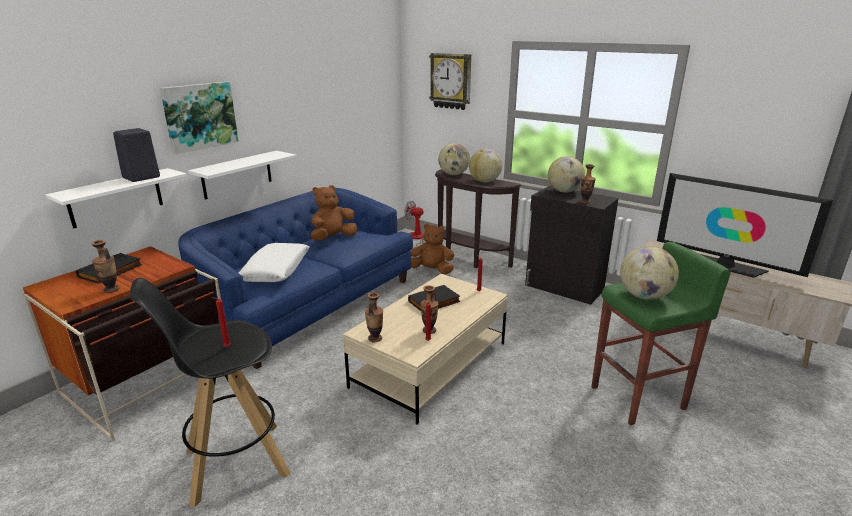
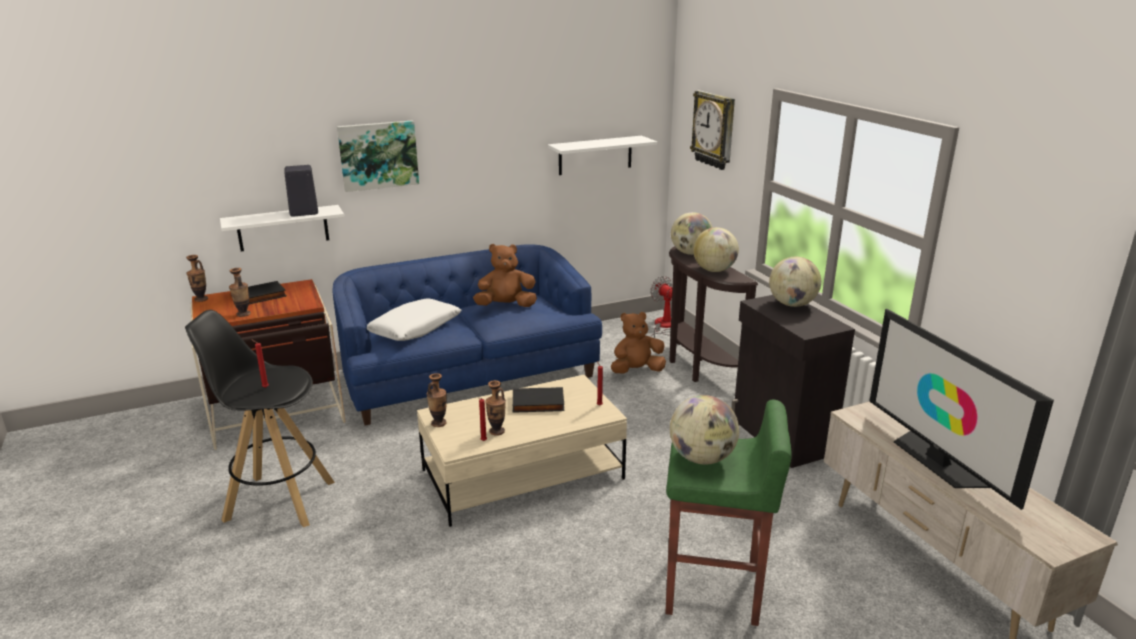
camera: 30 degrees right, 0 degrees up
white shelf [188,151,297,199] -> white shelf moved to [548,136,657,175]
brown plush toy [411,224,455,274] -> brown plush toy turned 60 degrees counterclockwise [611,312,666,374]
vase [580,164,596,203] -> vase moved to [186,255,208,302]

